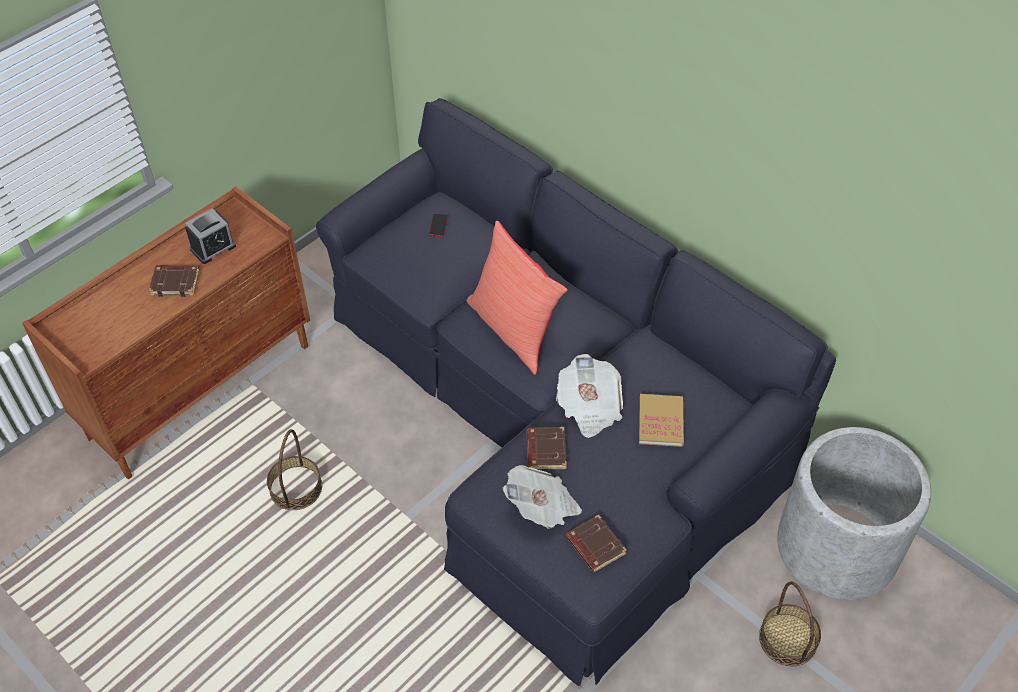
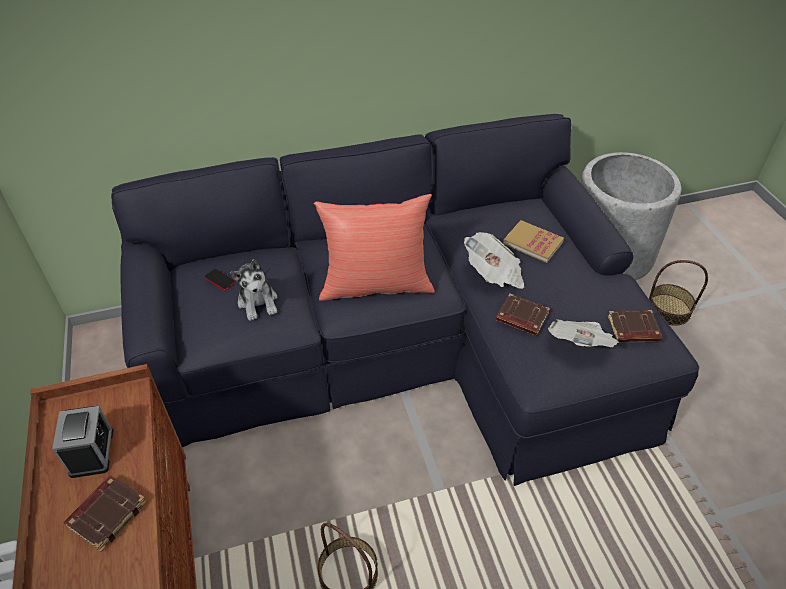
camera: 60 degrees left, 5 degrees down
none -> plush toy [230,259,277,321]

